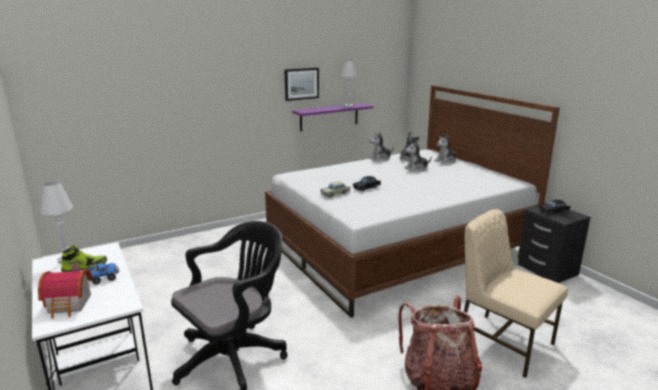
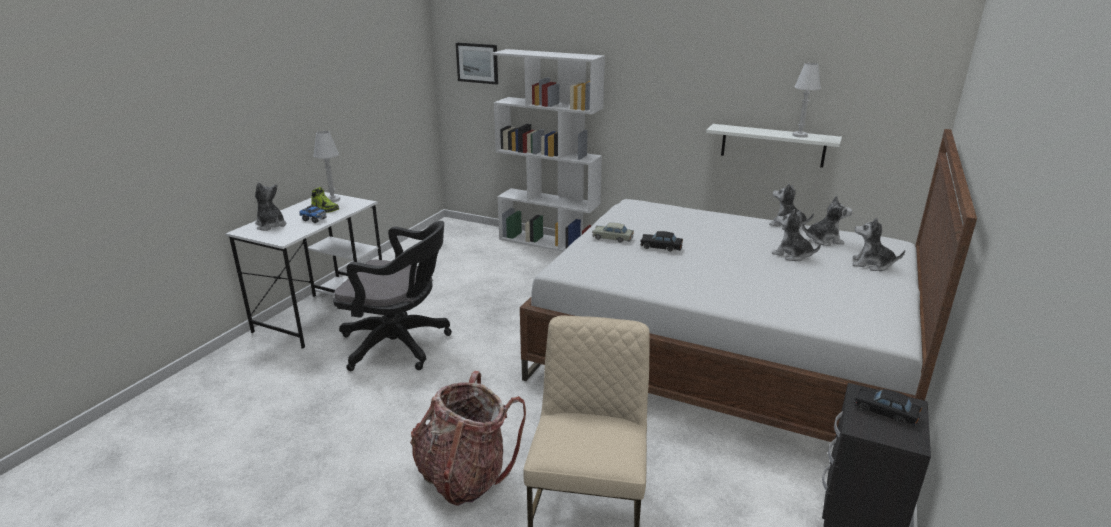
camera: 55 degrees right, 5 degrees up
toy house [38,263,93,319] -> plush toy [255,182,287,231]
picture [285,68,319,101] -> picture moved to [456,43,498,85]
purple shelf [293,103,374,131] -> white shelf [706,124,842,168]
none -> white bookcase [492,49,605,252]

